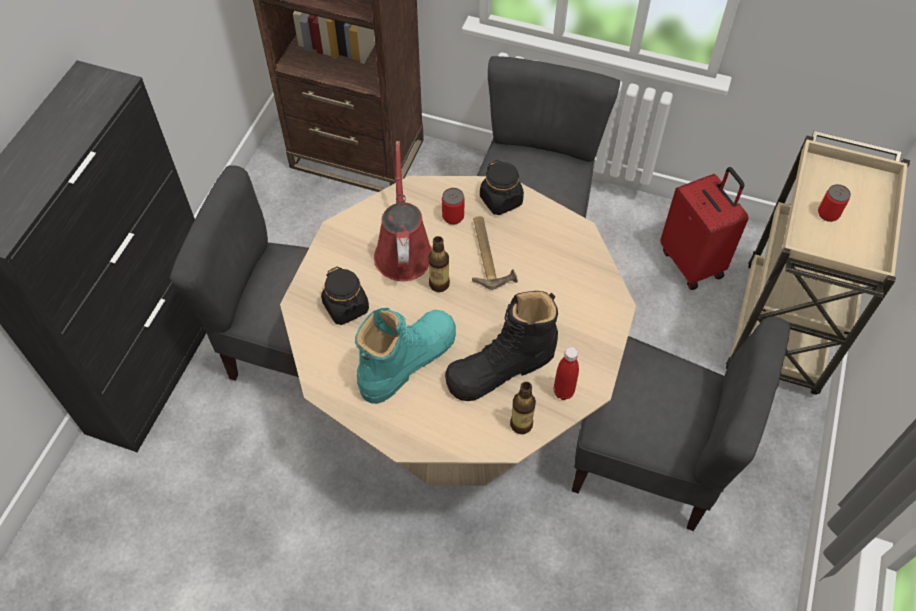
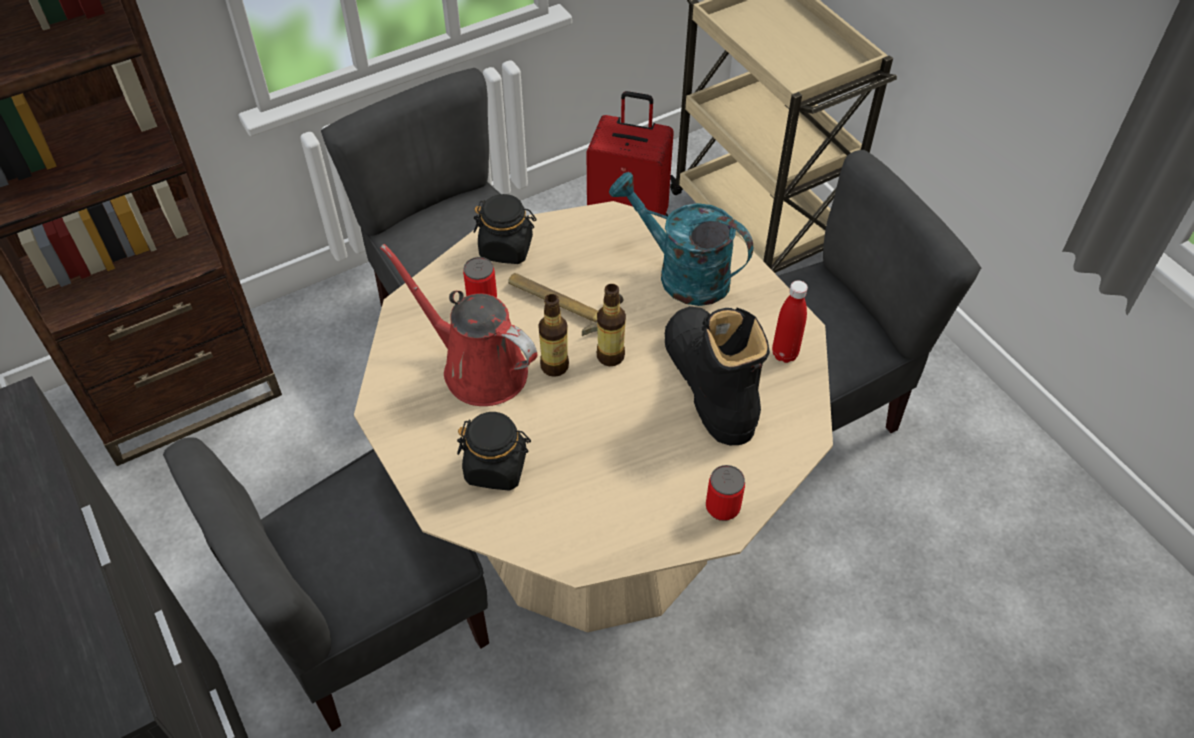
camera: 50 degrees left, 5 degrees down
turquoise boot [355,308,456,404] -> none
black boot [445,291,558,401] -> black boot turned 150 degrees clockwise [665,306,770,445]
bottle [510,382,536,434] -> bottle moved to [597,284,626,366]
can [818,184,851,222] -> can moved to [706,465,745,521]
none -> turquoise watering can [609,172,753,306]

